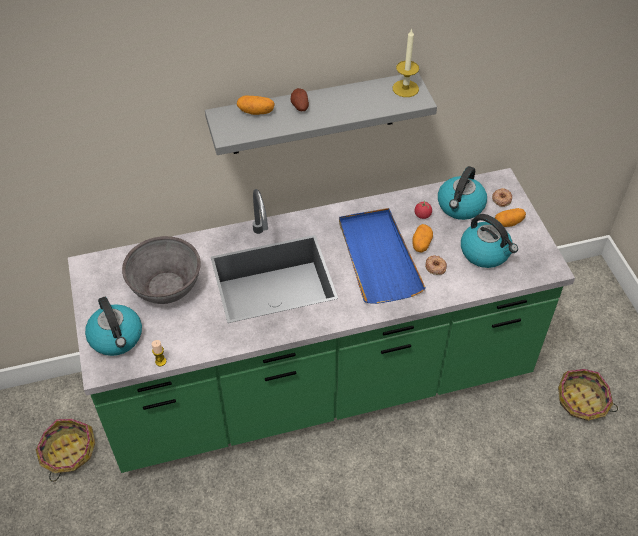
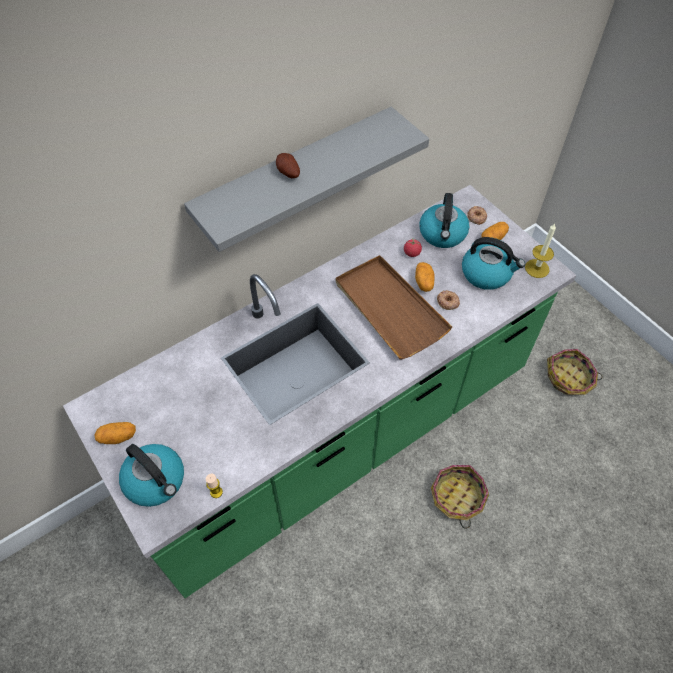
camera: 20 degrees left, 5 degrees up
basket [36,419,95,482] -> basket moved to [431,465,489,529]
grey bowl [122,236,201,304] -> none
potato [237,96,275,115] -> potato moved to [95,422,136,444]
blue tray [339,208,426,304] -> brown tray [336,255,452,359]
candle [393,29,419,97] -> candle moved to [525,224,556,278]

